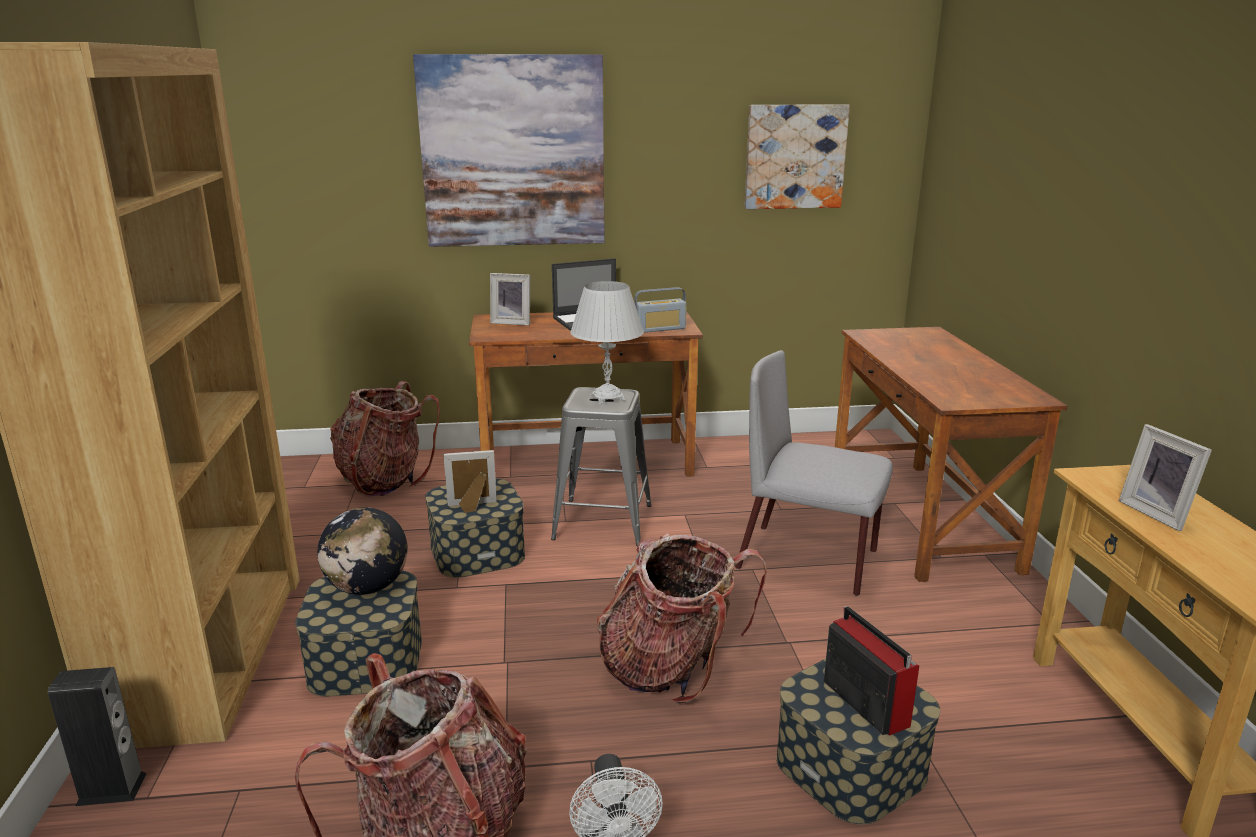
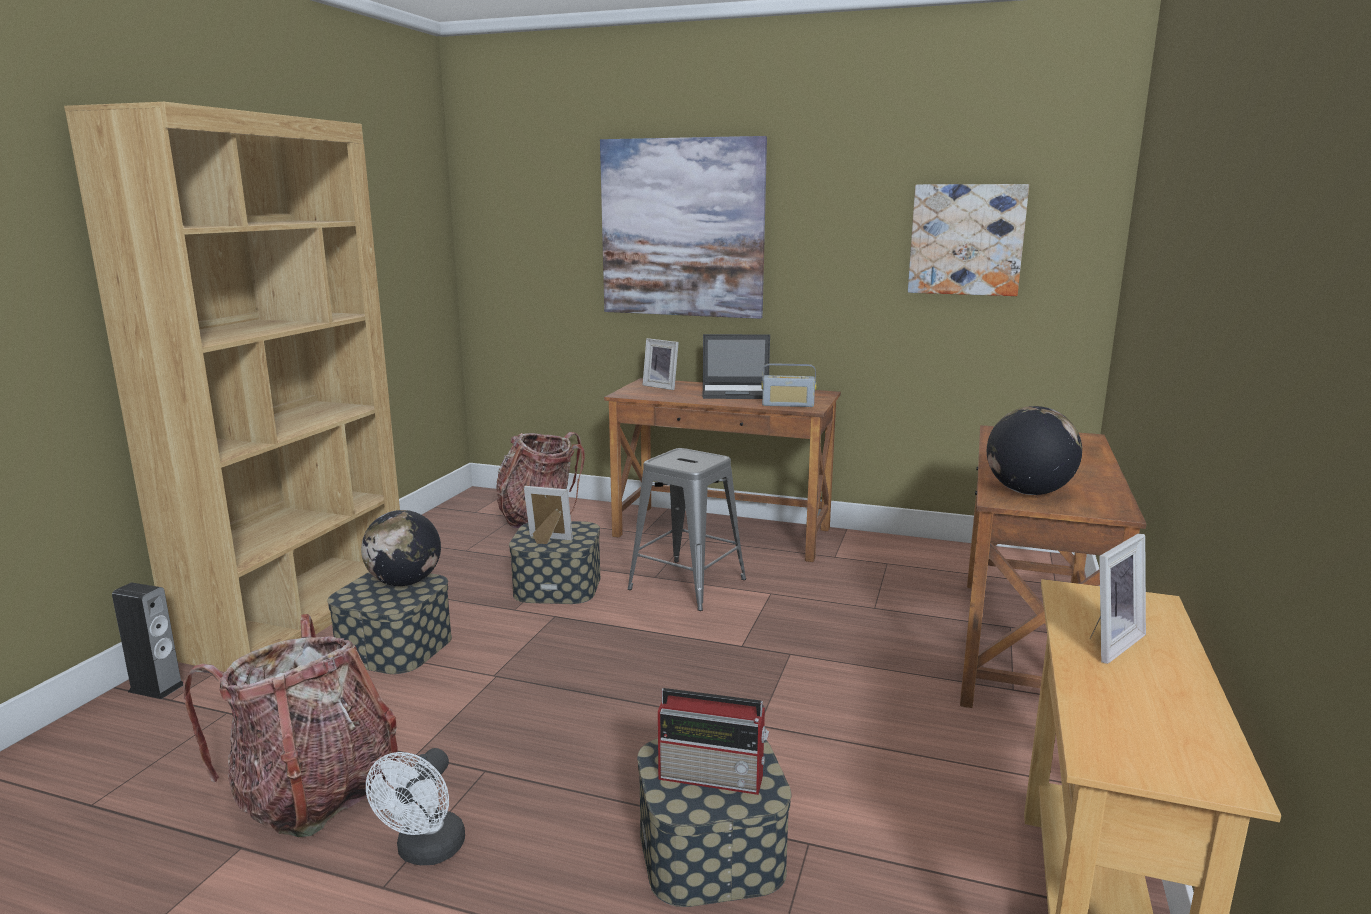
camera: 25 degrees right, 5 degrees down
white table lamp [570,281,644,404] -> none
backpack [597,533,767,703] -> none
grey chair [735,350,893,596] -> none
radio [824,606,919,736] -> radio turned 105 degrees clockwise [658,688,769,795]
picture frame [1119,424,1212,531] -> picture frame turned 135 degrees counterclockwise [1090,533,1146,664]
none -> globe [987,406,1082,495]

